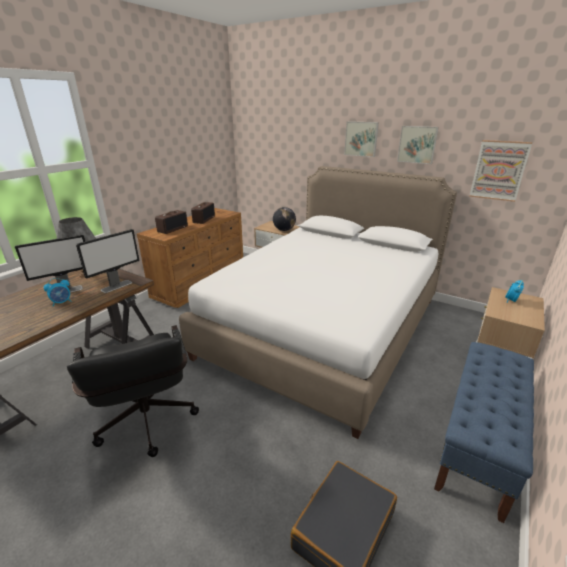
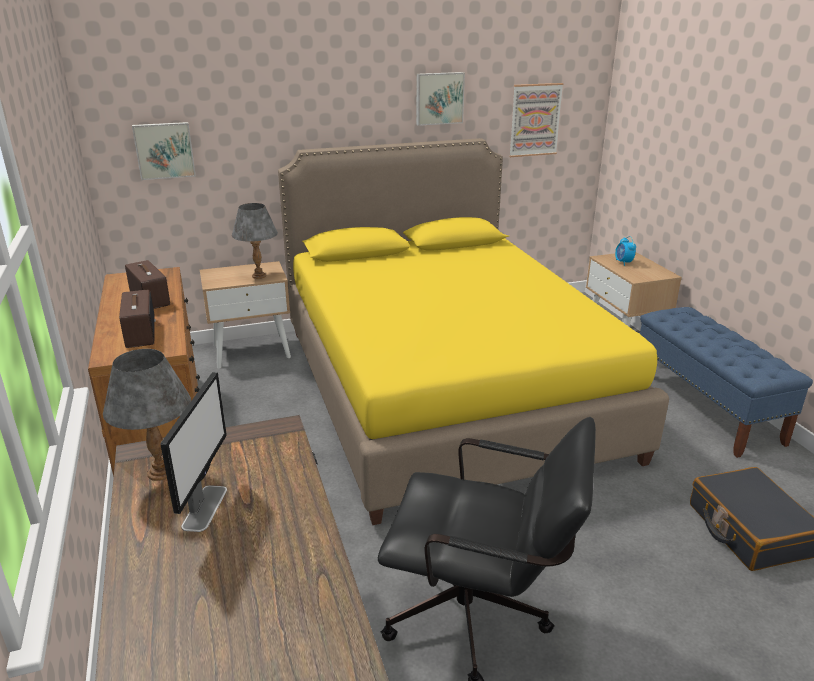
camera: 50 degrees left, 0 degrees up
alarm clock [43,278,72,306] -> none
monitor [76,229,139,293] -> none
white bed [179,166,457,439] -> yellow bed [278,138,669,525]
globe [273,207,296,231] -> grey table lamp [232,203,278,279]
picture [344,121,379,157] -> picture moved to [132,122,196,180]

